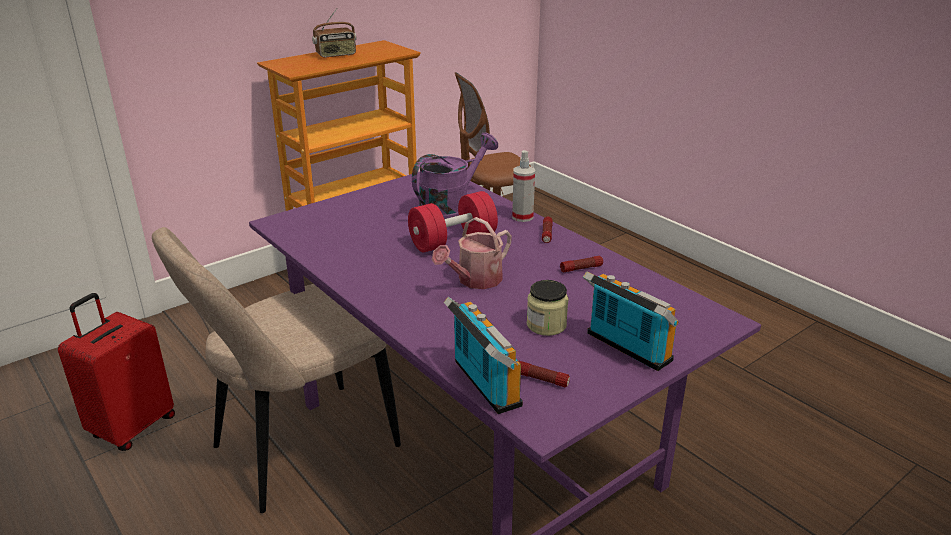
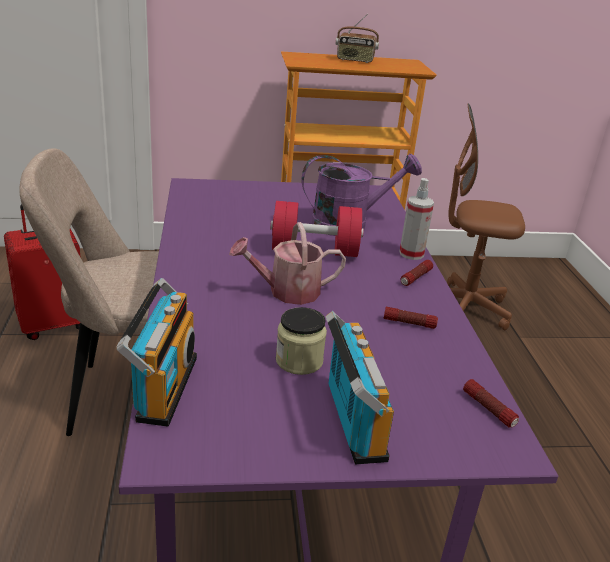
camera: 30 degrees right, 0 degrees up
flashlight [519,361,570,387] -> flashlight moved to [463,379,519,428]

